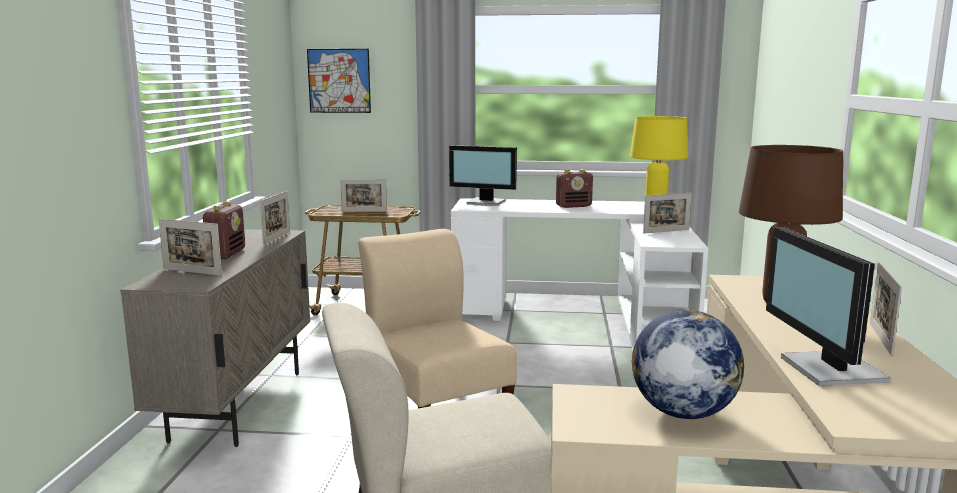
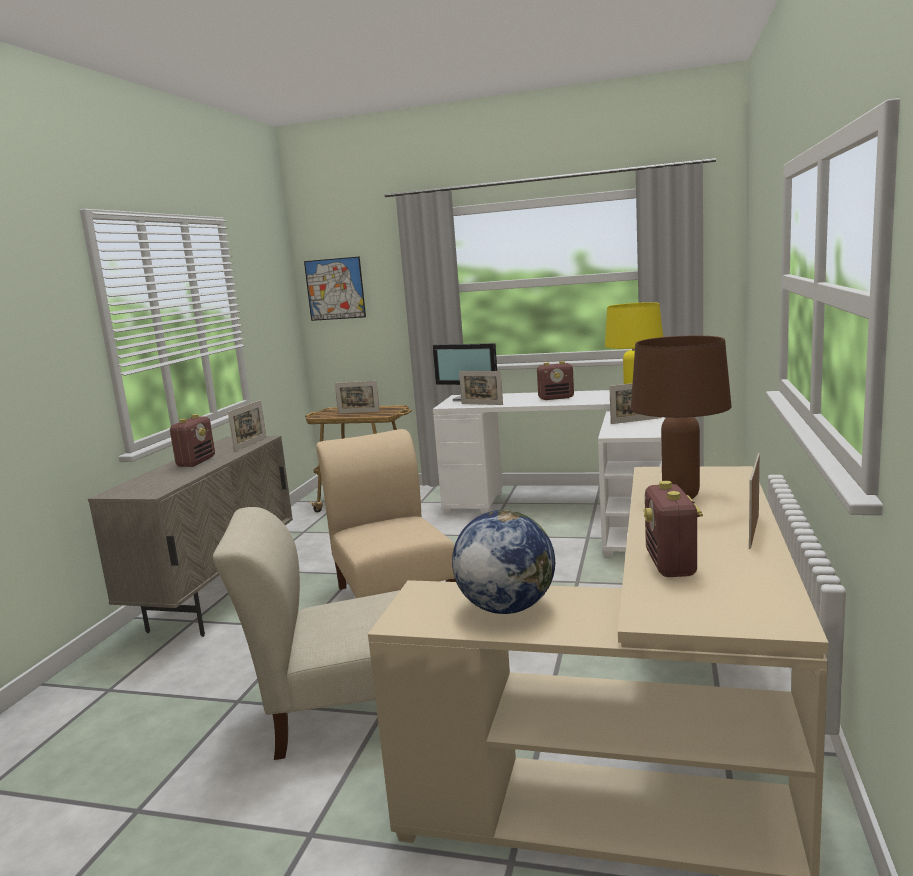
camera: 10 degrees right, 0 degrees up
picture frame [159,219,222,276] -> picture frame moved to [459,371,503,405]
monitor [766,227,891,386] -> radio [644,481,703,577]

